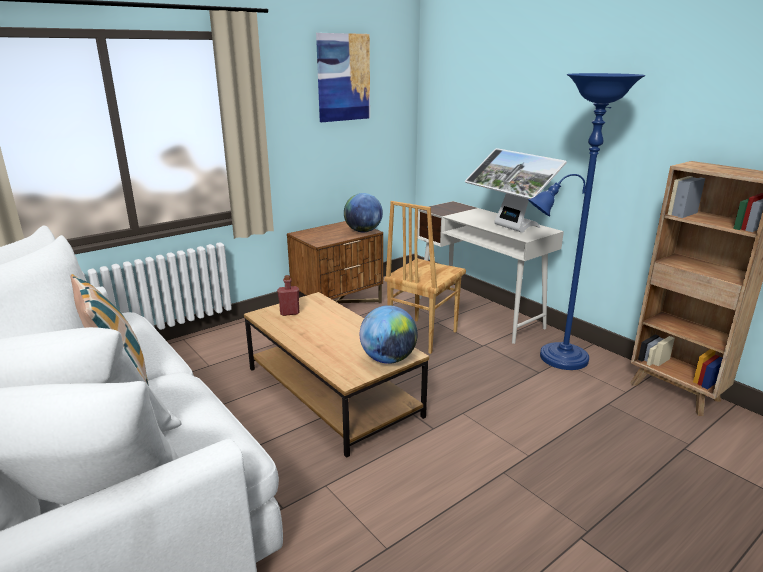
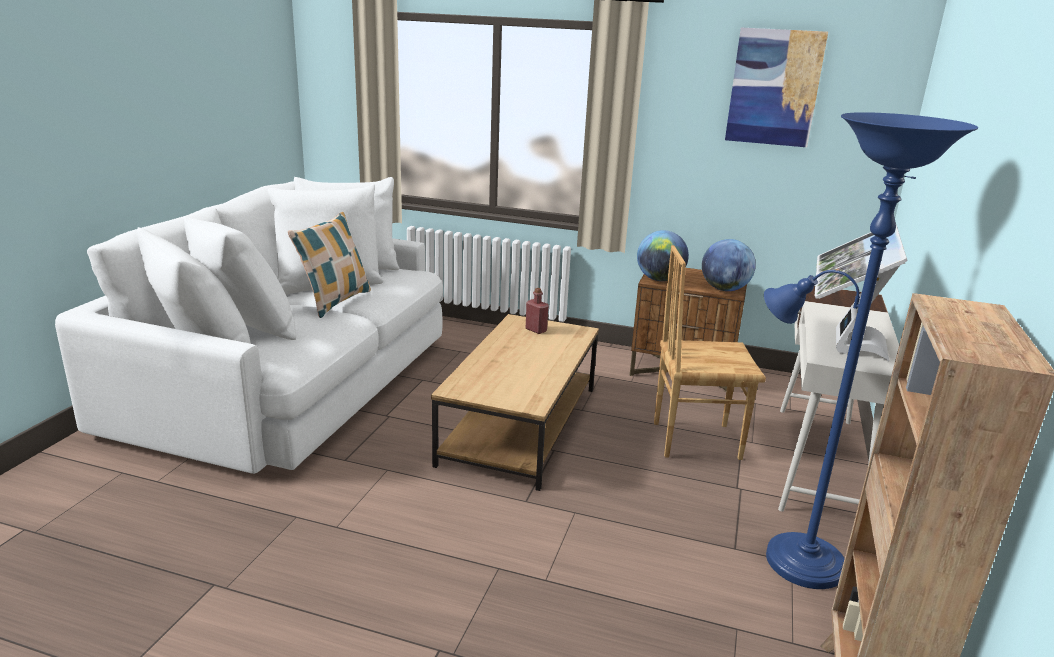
camera: 55 degrees right, 0 degrees up
globe [360,305,418,364] -> globe moved to [637,230,689,281]

